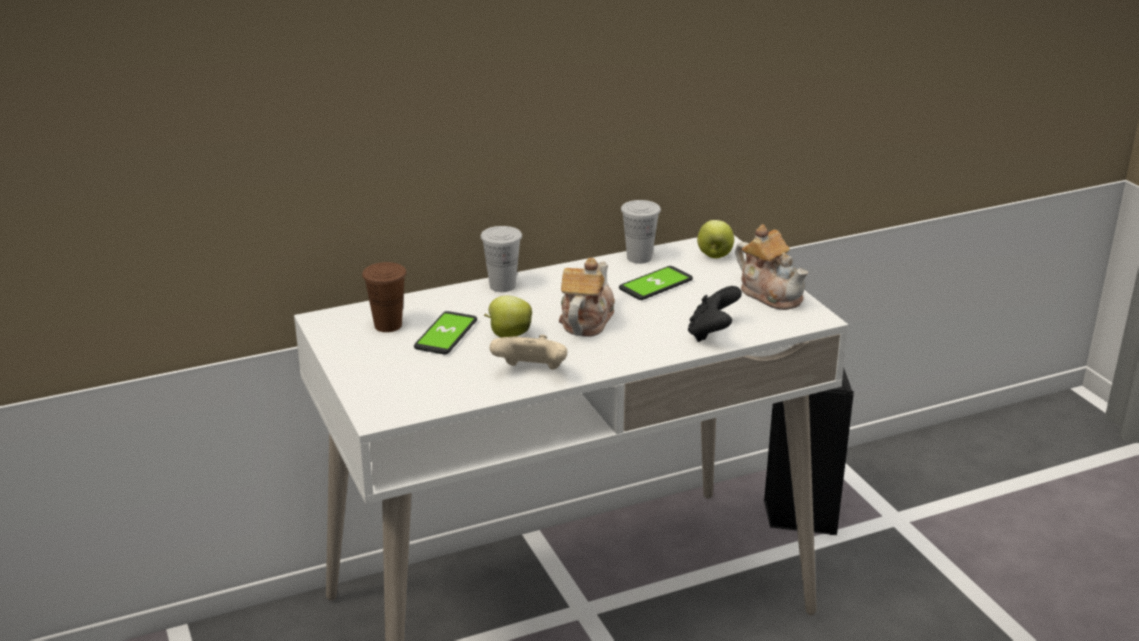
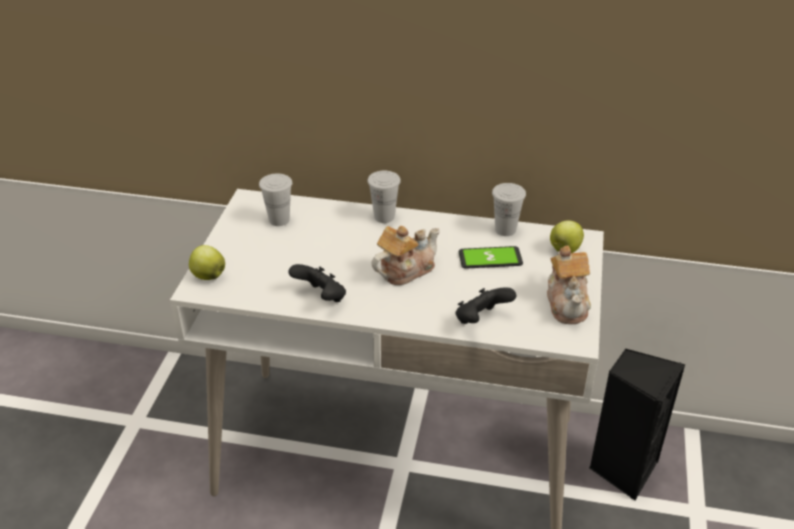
camera: 35 degrees right, 10 degrees up
brown cup [362,262,407,332] -> white cup [259,173,292,226]
phone [414,311,477,354] -> none
apple [484,296,532,337] -> apple moved to [189,245,225,280]
beige game controller [489,335,567,370] -> black game controller [288,264,346,302]

